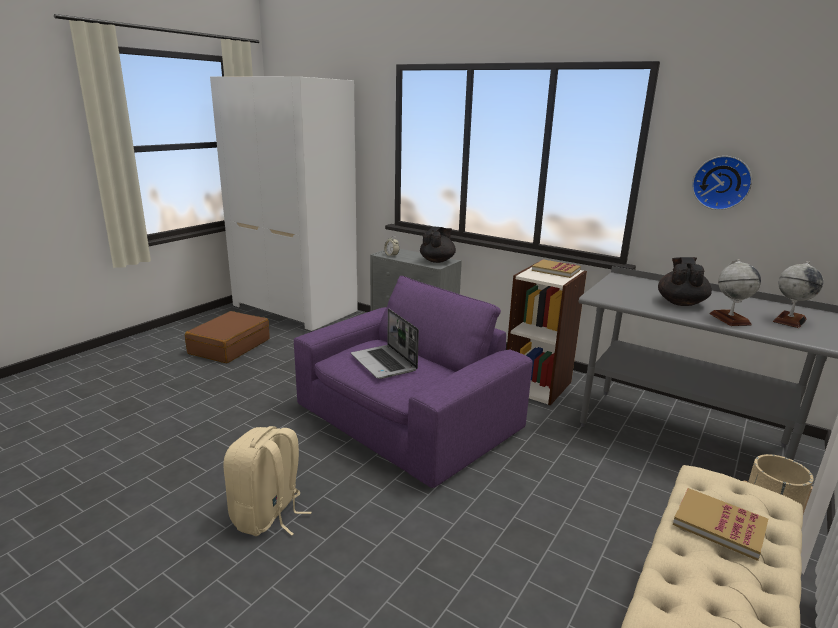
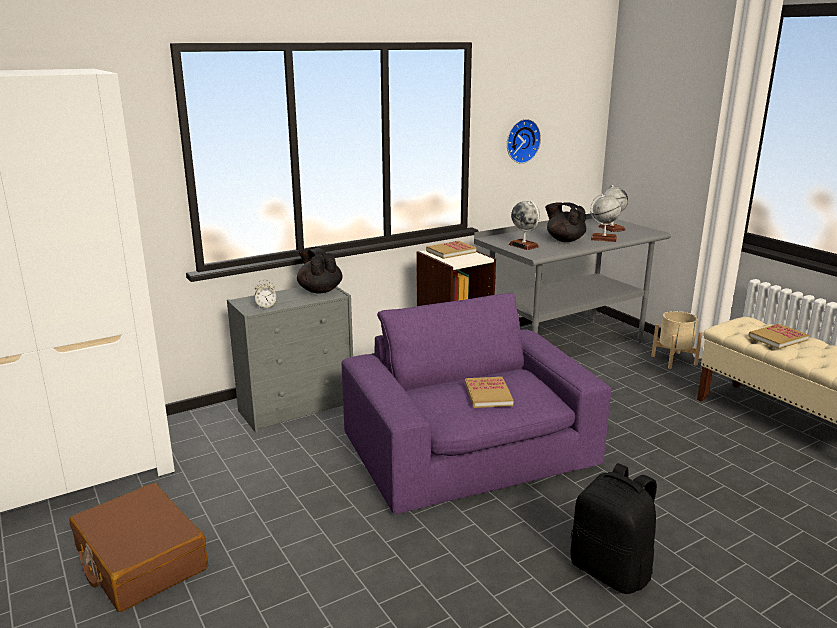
camera: 65 degrees left, 0 degrees up
beige backpack [224,426,312,536] -> black backpack [570,463,657,594]
laptop [351,309,419,379] -> book [465,377,513,408]
none -> globe [508,201,540,250]

